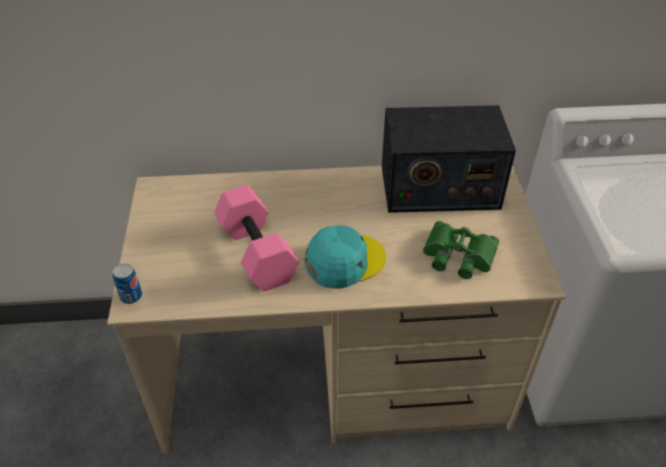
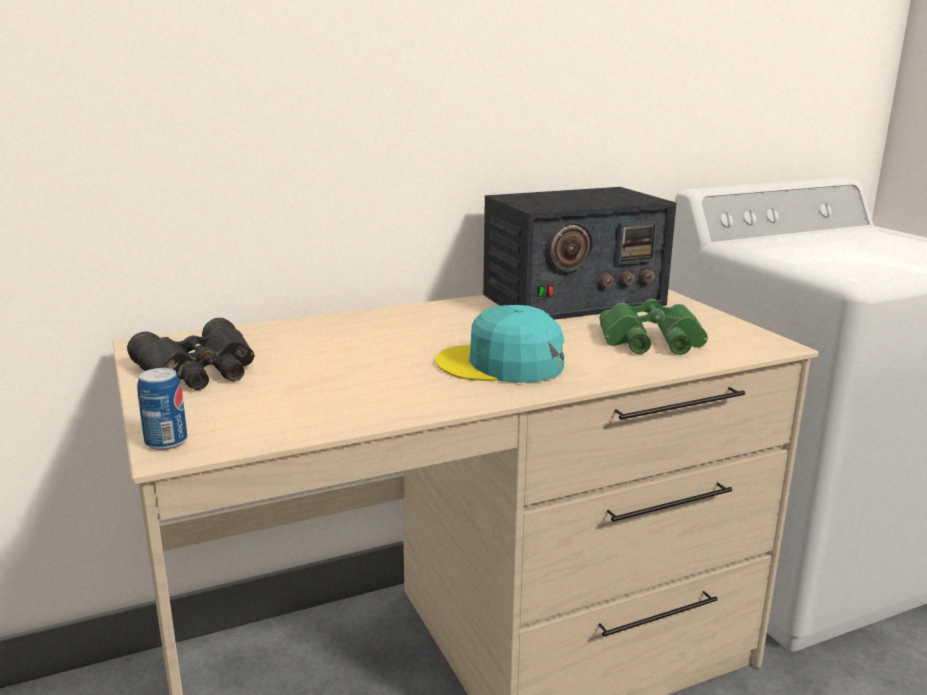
camera: 20 degrees left, 25 degrees down
pink dumbbell [214,185,299,291] -> none
turquoise cap [305,225,386,289] -> turquoise cap turned 120 degrees counterclockwise [435,305,564,383]
none -> black binoculars [127,318,255,390]

